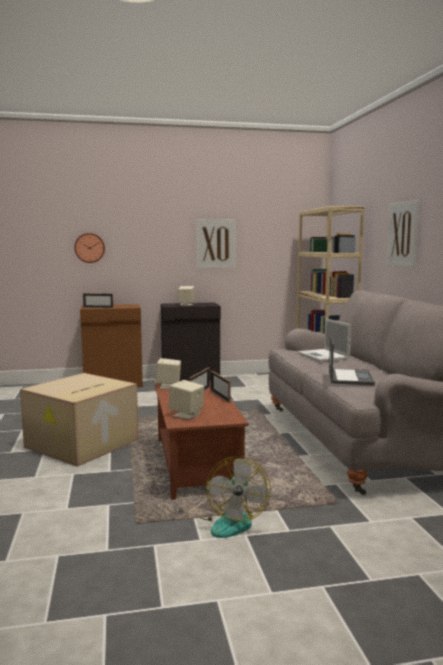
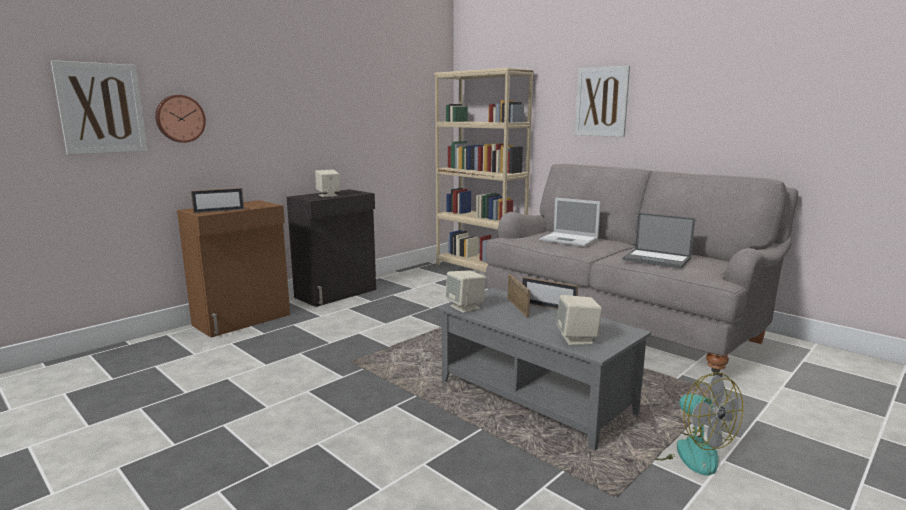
camera: 35 degrees left, 5 degrees up
cardboard box [20,373,139,467] -> none
brown coffee table [155,381,248,500] -> grey coffee table [437,288,651,451]
picture [196,219,236,269] -> picture moved to [51,60,147,155]
laptop [329,335,375,385] -> laptop turned 150 degrees clockwise [622,213,696,269]

